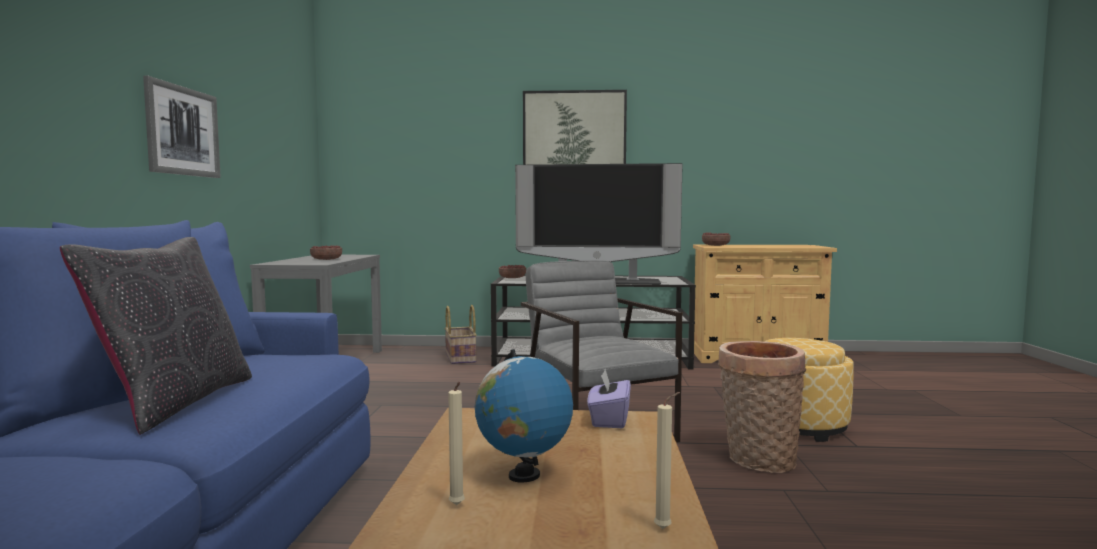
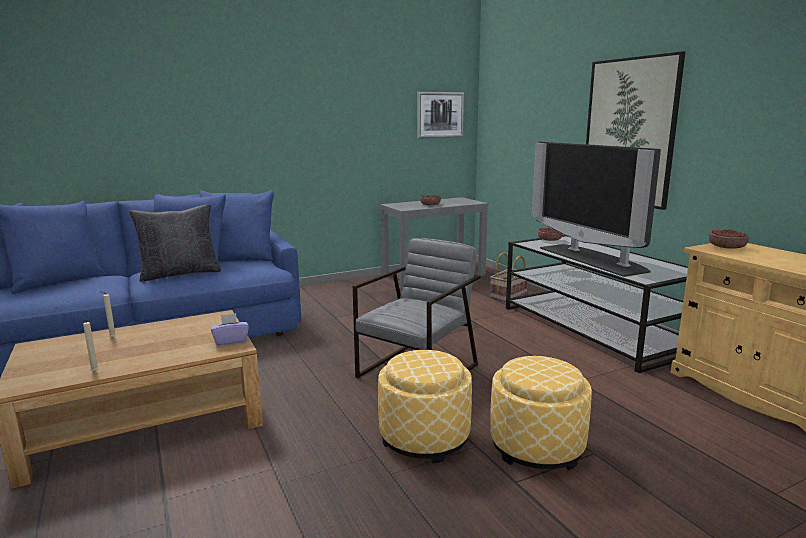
camera: 60 degrees right, 10 degrees up
picture [143,76,221,178] -> picture moved to [417,92,465,138]
globe [475,349,573,483] -> none
basket [718,341,806,473] -> ottoman [378,350,472,463]

